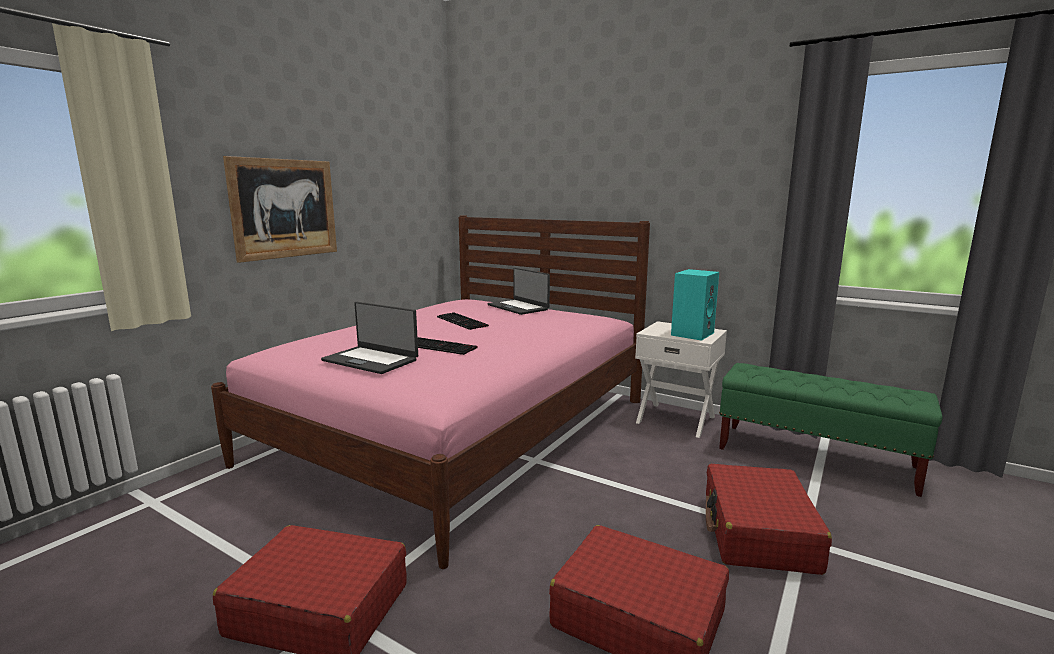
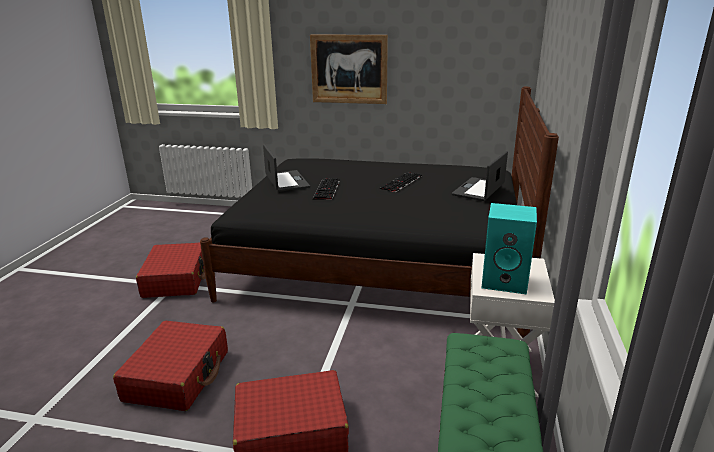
camera: 70 degrees right, 10 degrees up
pink bed [211,215,650,569] -> black bed [200,87,559,338]
laptop [321,302,418,374] -> laptop turned 150 degrees clockwise [263,144,310,192]

